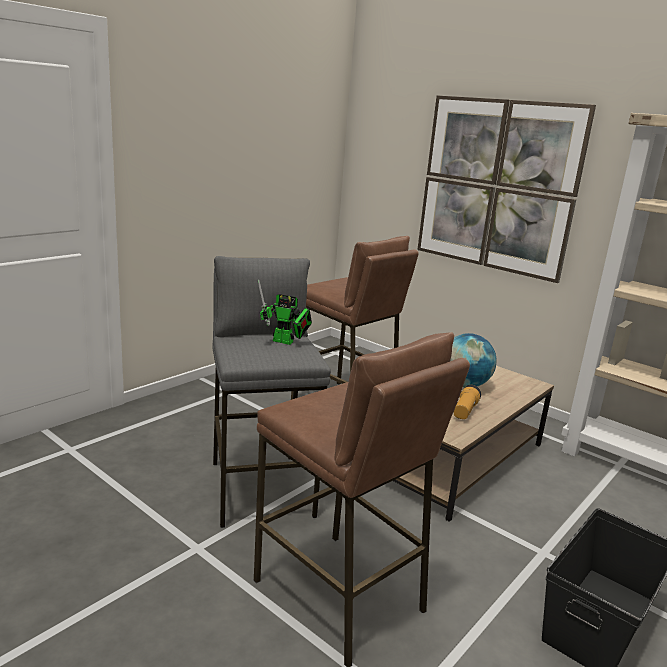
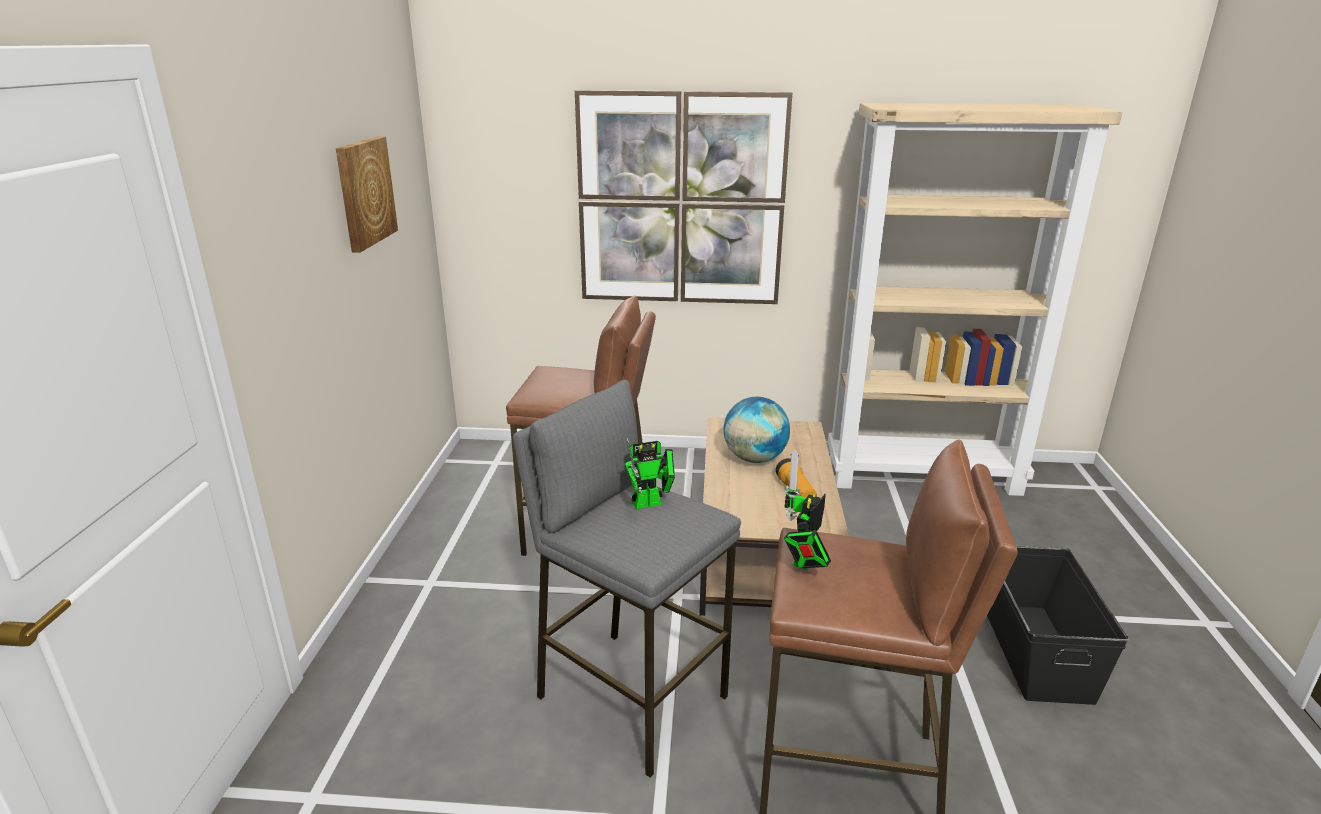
camera: 35 degrees left, 5 degrees up
none -> picture [336,136,398,253]
none -> toy robot [784,449,831,570]

